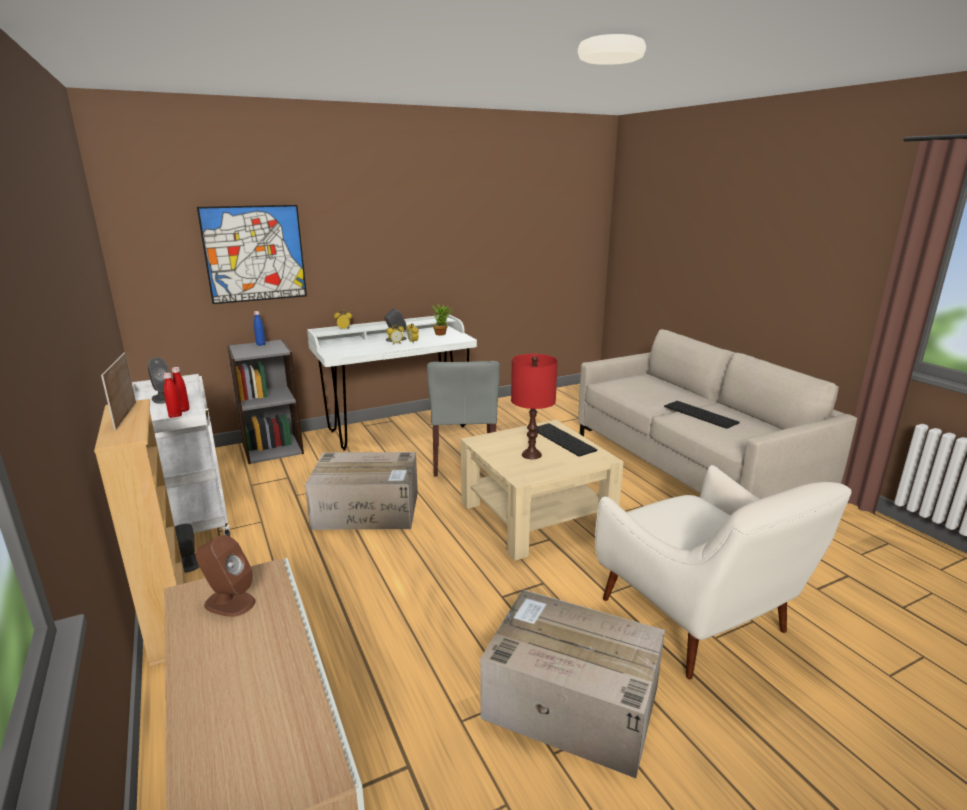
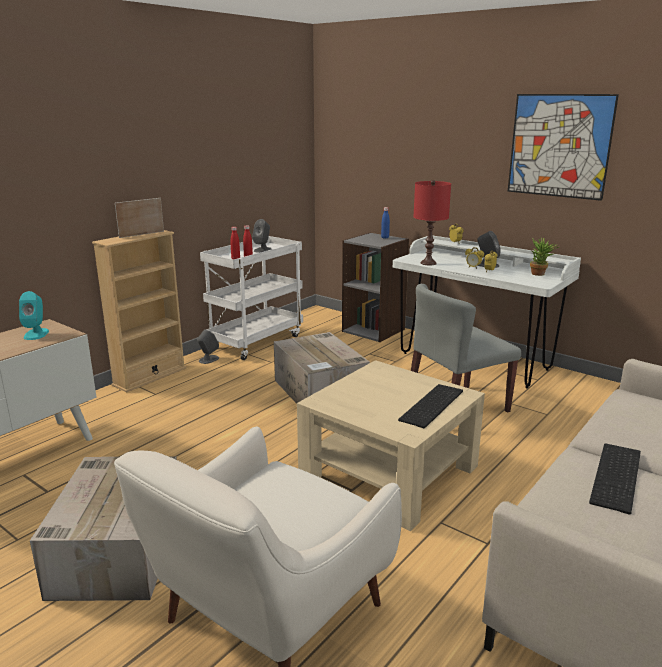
camera: 65 degrees right, 0 degrees up
brown speaker [196,535,256,617] -> turquoise speaker [19,291,49,340]
picture [197,205,307,304] -> picture moved to [508,94,619,201]
red table lamp [511,354,558,459] -> red table lamp moved to [413,180,451,265]

